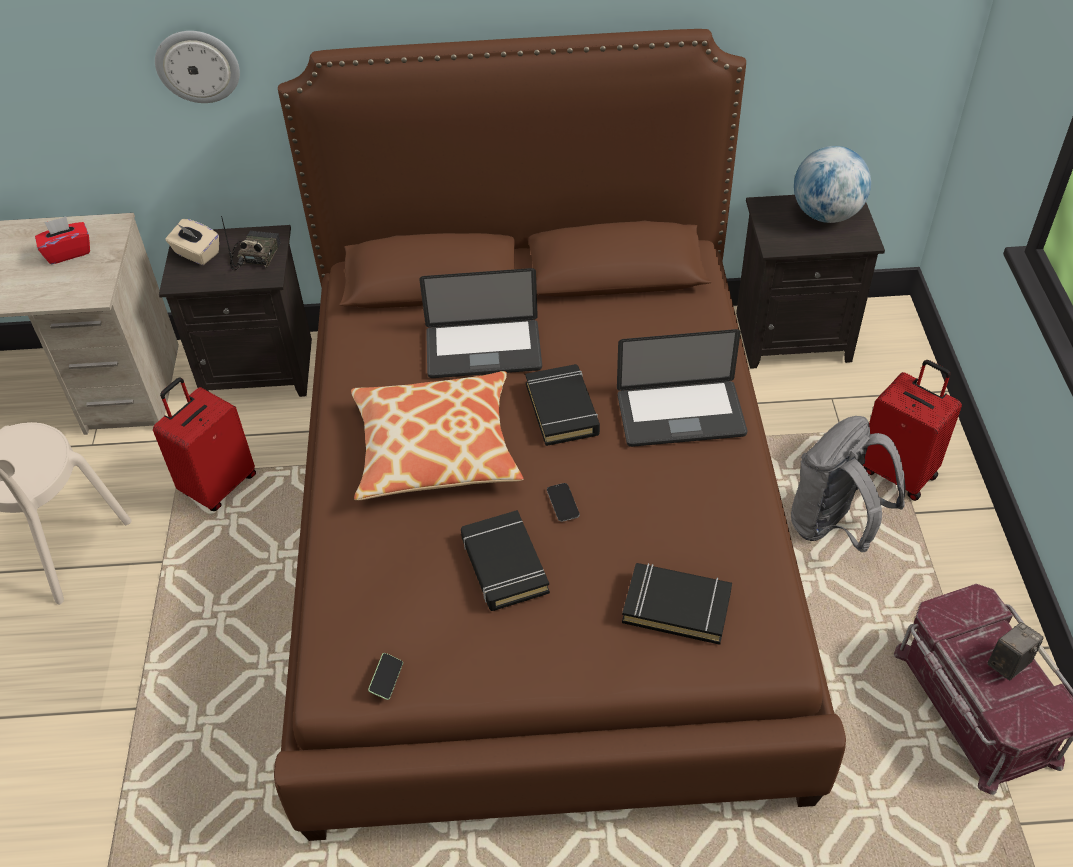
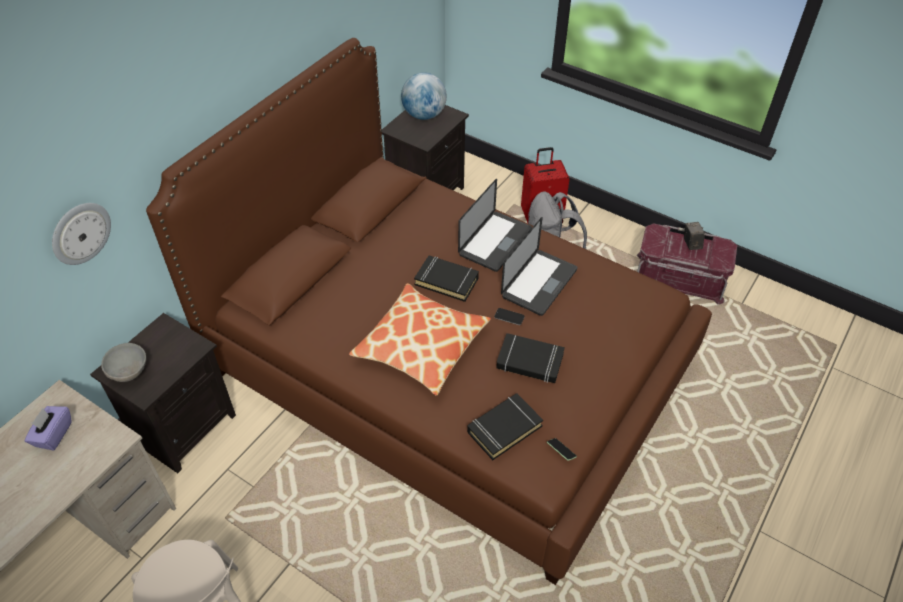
camera: 55 degrees left, 0 degrees up
red tissue box [35,216,90,264] -> purple tissue box [24,406,72,450]
red suitcase [153,377,256,511] -> none
beige tissue box [165,219,219,265] -> grey bowl [101,343,146,382]
radio [221,216,281,270] -> none
laptop [419,268,542,378] -> laptop moved to [501,217,578,316]
black book [622,563,732,645] -> black book moved to [467,393,543,460]

